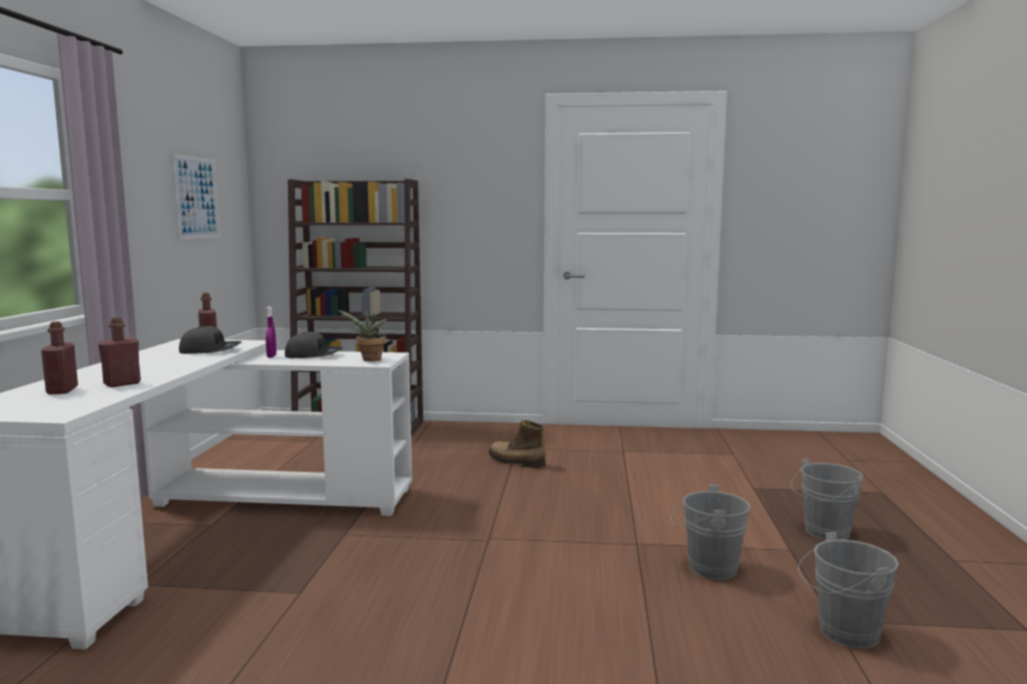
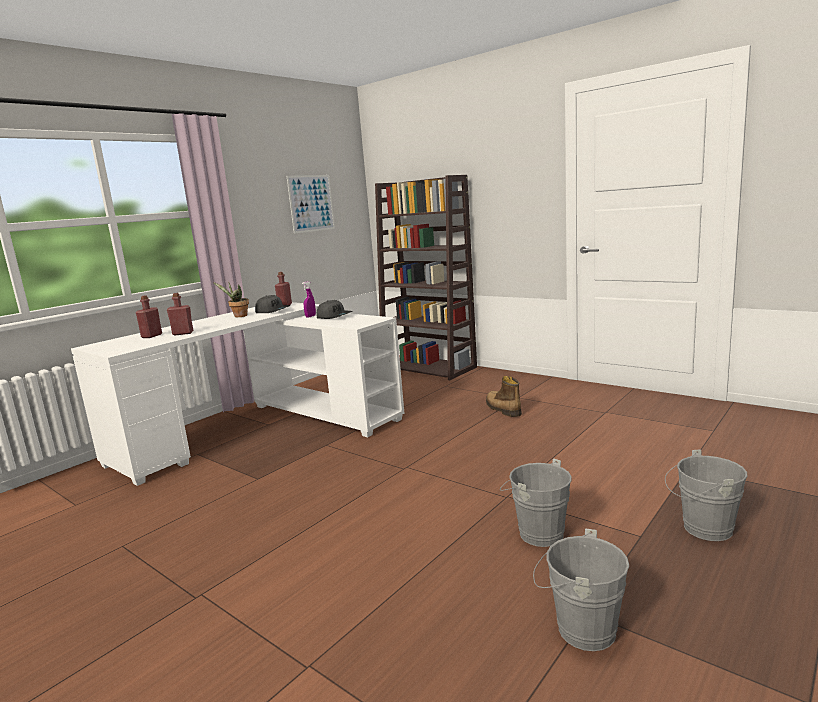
camera: 35 degrees right, 5 degrees up
potted plant [338,308,387,361] -> potted plant moved to [213,281,249,317]

